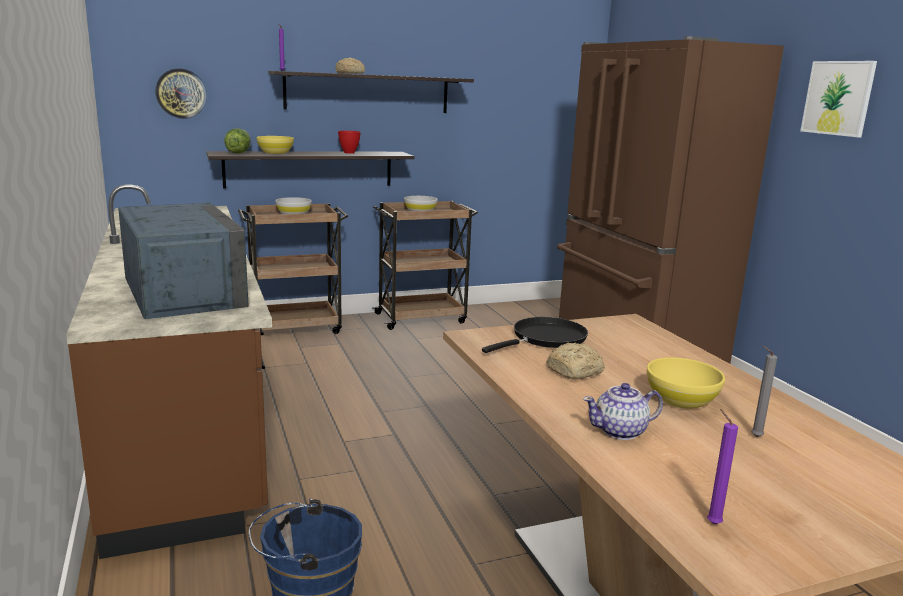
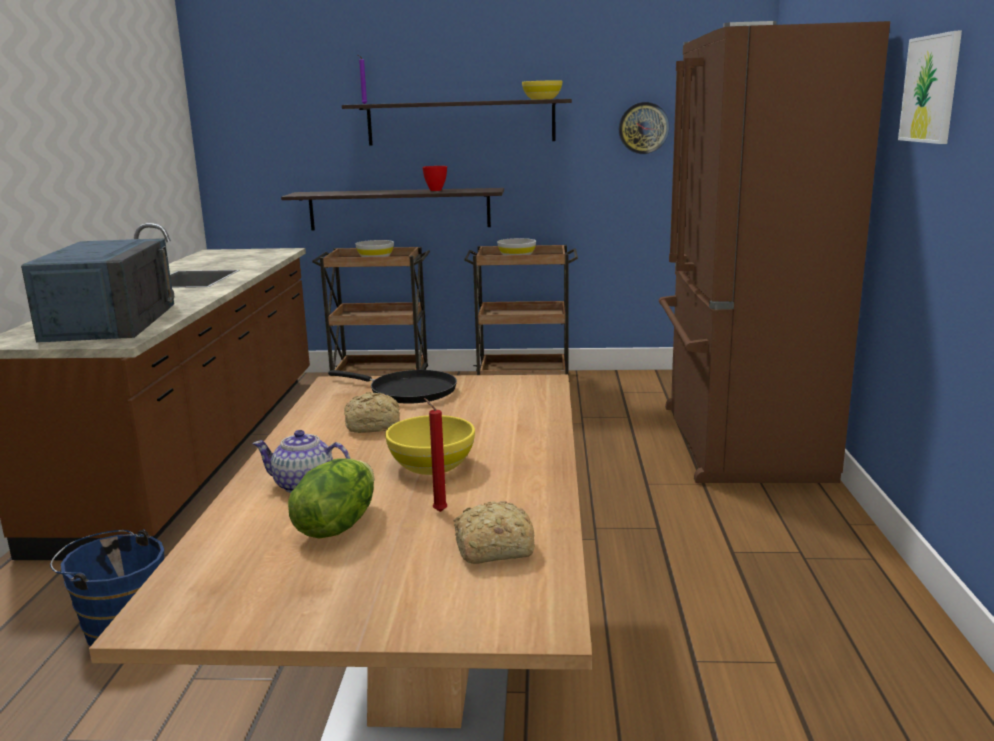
camera: 25 degrees right, 0 degrees up
wall clock [155,68,207,119] -> wall clock moved to [619,102,670,154]
lettuce [224,128,251,153] -> lettuce moved to [288,458,374,538]
yellow bowl [256,136,294,154] -> yellow bowl moved to [522,80,562,100]
bread [335,57,365,74] -> bread moved to [453,501,535,564]
black frying pan [482,317,588,353] -> black frying pan turned 45 degrees clockwise [328,370,457,404]
purple candle [707,409,738,524] -> none
grey candle [751,346,777,437] -> red candle [424,398,447,512]

